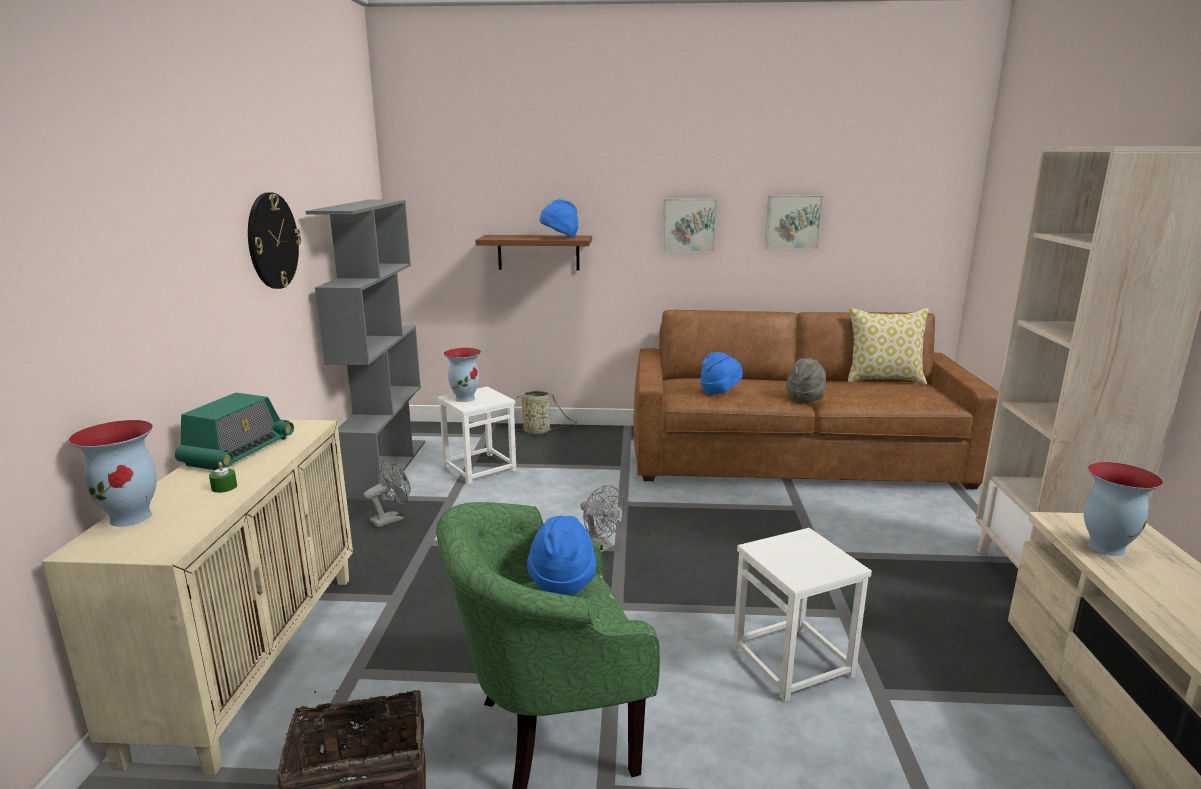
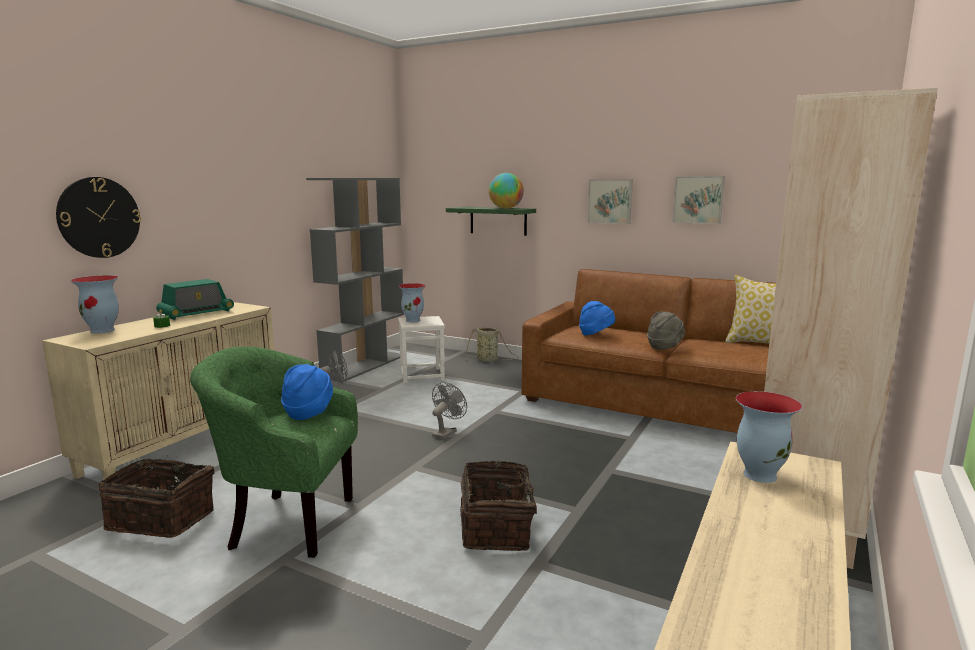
camera: 25 degrees right, 5 degrees down
wall clock [248,192,301,289] -> wall clock moved to [56,177,141,258]
brown shelf [475,235,592,271] -> green shelf [446,207,536,236]
blue hat [540,199,579,238] -> globe [489,173,524,209]
grey fan [580,485,625,553] -> grey fan turned 135 degrees counterclockwise [432,382,467,439]
white stool [733,528,872,702] -> basket [460,460,545,551]

